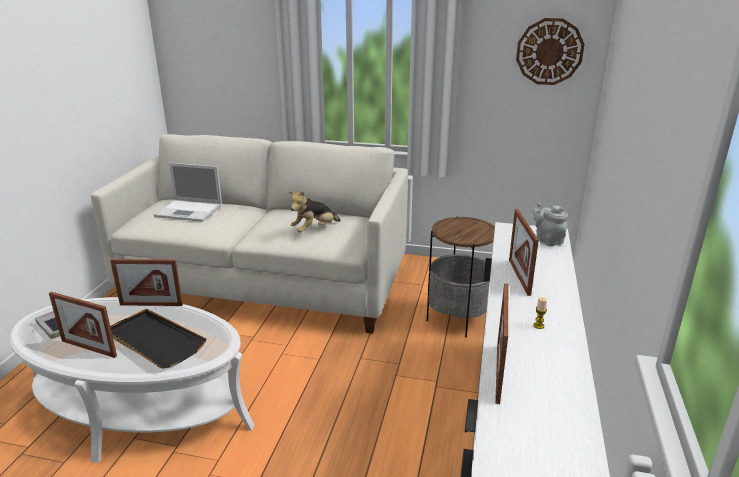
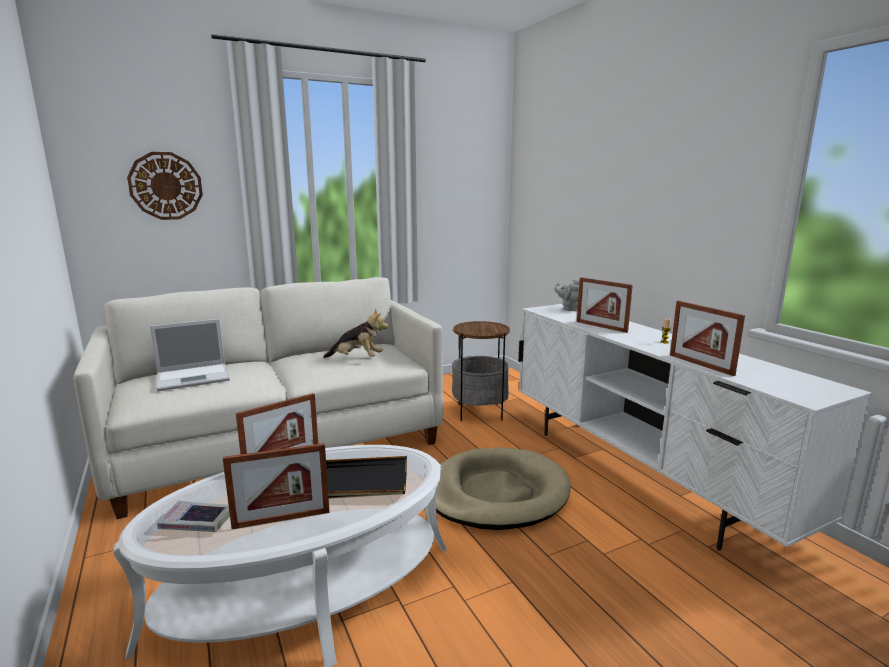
camera: 40 degrees left, 10 degrees down
plush toy [288,191,341,232] -> plush toy turned 90 degrees counterclockwise [323,309,388,358]
wall clock [516,18,585,85] -> wall clock moved to [127,152,203,220]
none -> beige dog bed [436,447,571,530]

